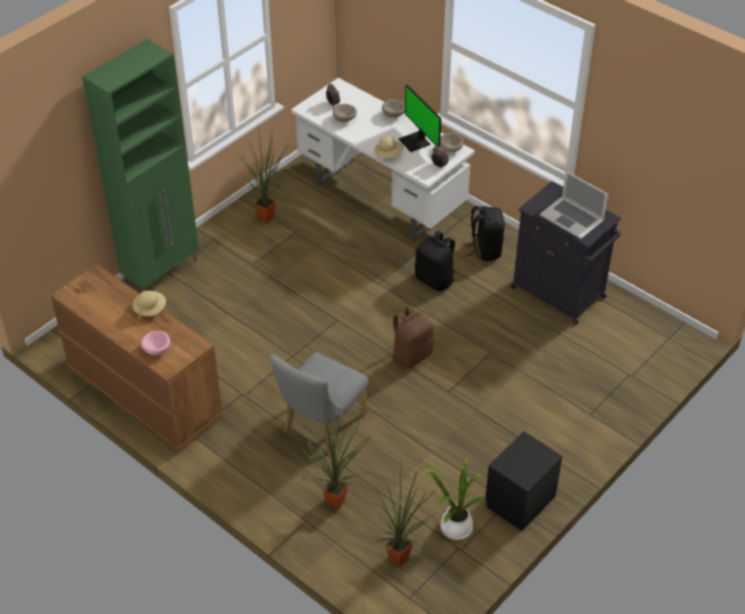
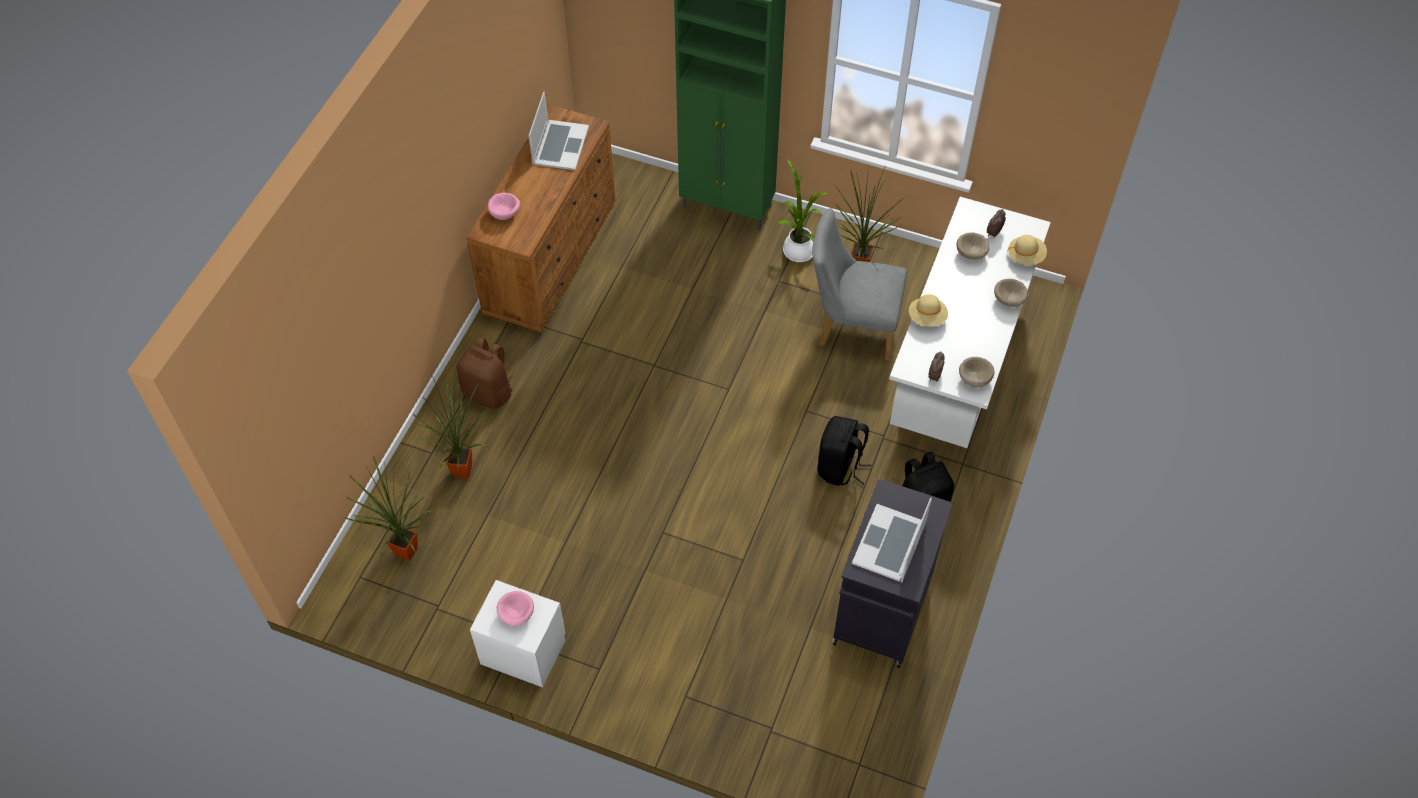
camera: 70 degrees right, 10 degrees up
beige hat [132,291,166,319] -> beige hat moved to [1007,235,1047,265]
grey chair [269,352,368,454] -> grey chair moved to [812,208,907,361]
brown backpack [388,305,434,368] -> brown backpack moved to [456,337,513,409]
monitor [399,85,441,152] -> none
potted plant [424,457,486,540] -> potted plant moved to [778,158,828,262]
black nightstand [485,431,562,531] -> white nightstand [470,580,565,687]
none -> pink bowl [497,591,534,626]
none -> laptop [528,91,589,170]

